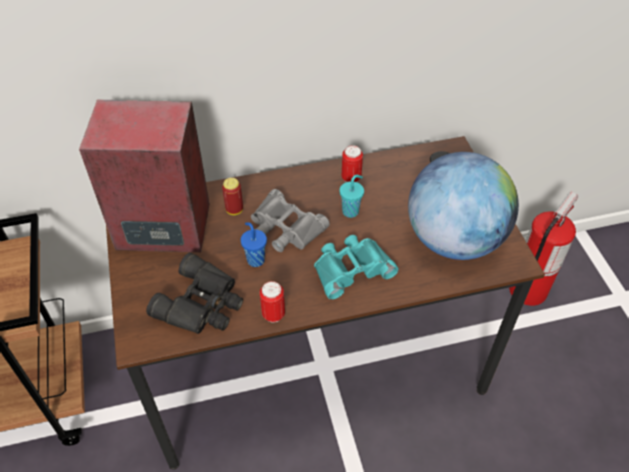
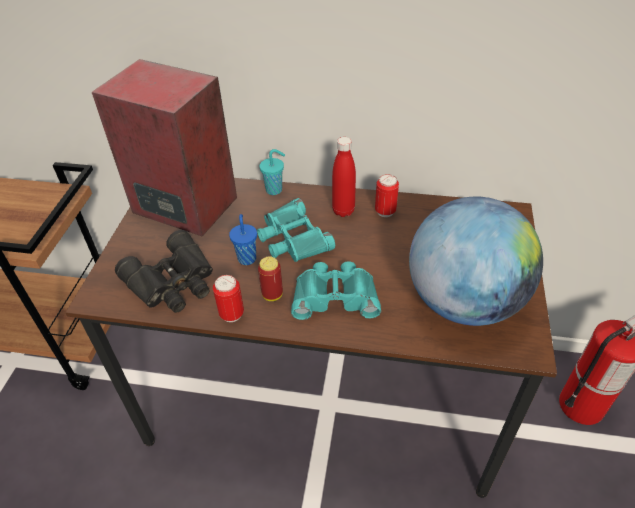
camera: 25 degrees right, 5 degrees down
can [222,178,243,215] -> can moved to [258,256,283,301]
grey binoculars [251,189,330,252] -> turquoise binoculars [257,198,335,262]
turquoise cup [340,175,364,218] -> turquoise cup moved to [260,149,285,195]
none -> red bottle [332,137,356,217]

